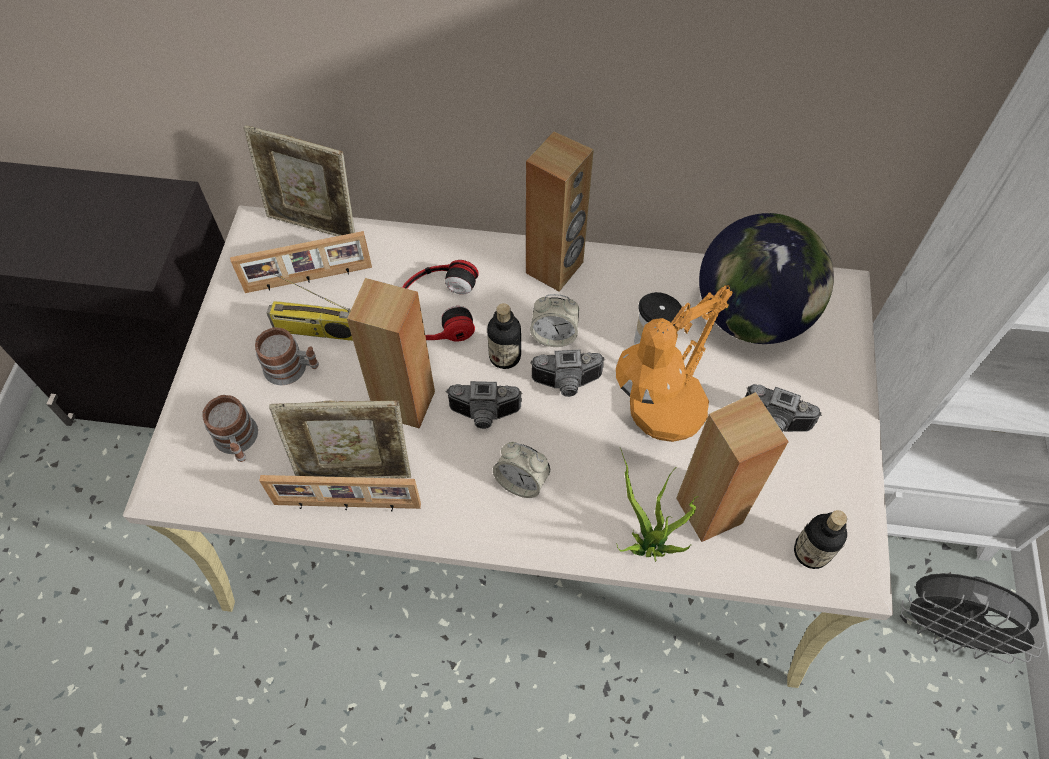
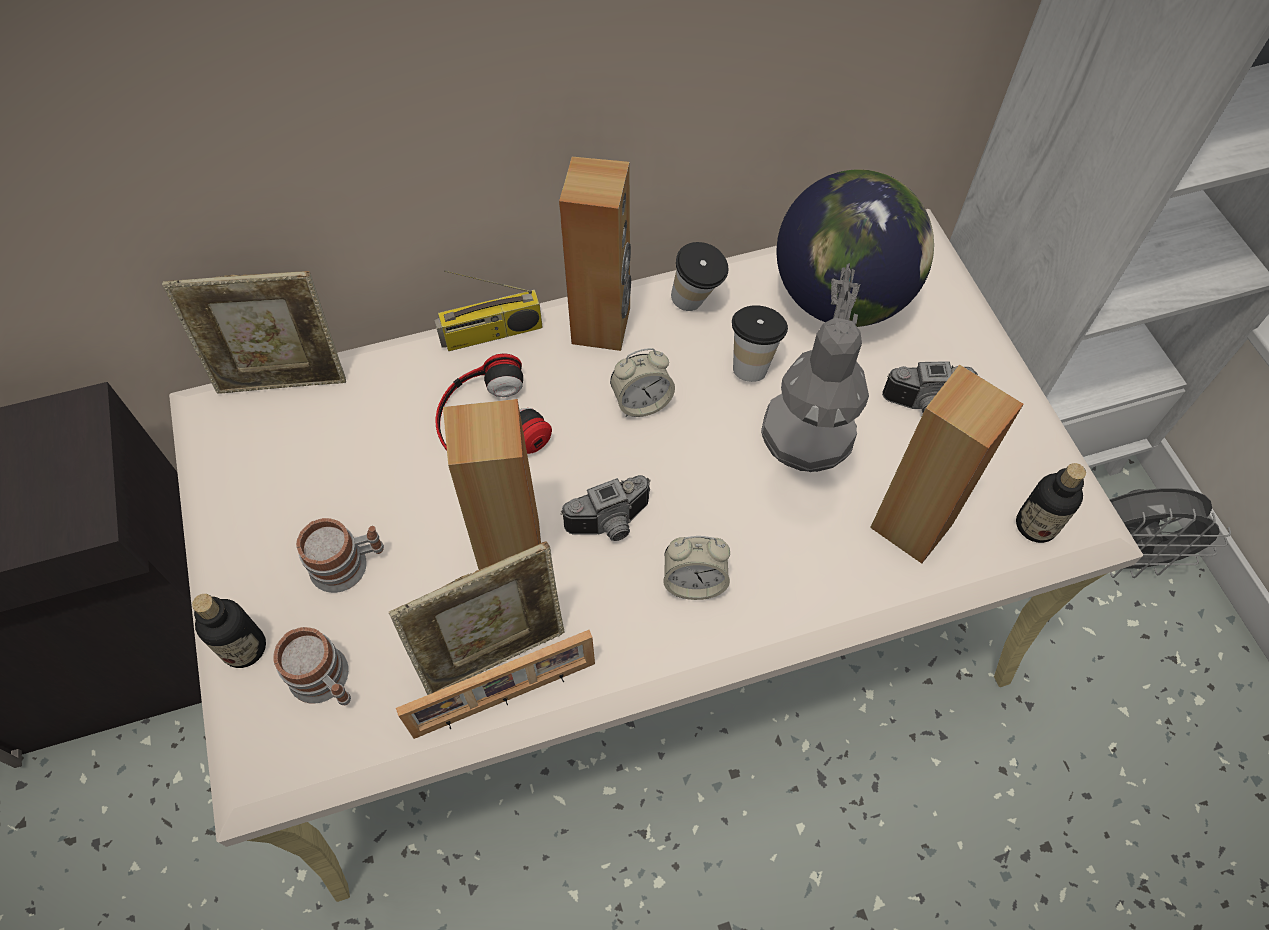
camera: 25 degrees left, 0 degrees up
picture frame [230,231,372,293] -> none
radio [267,274,353,341] -> radio moved to [434,270,543,351]
bottle [487,303,521,369] -> bottle moved to [192,594,266,668]
camera [530,350,605,397] -> none
orange table lamp [616,285,733,442] -> grey table lamp [761,263,869,472]
potted plant [616,448,699,562] -> none
none -> cup [671,242,729,311]

